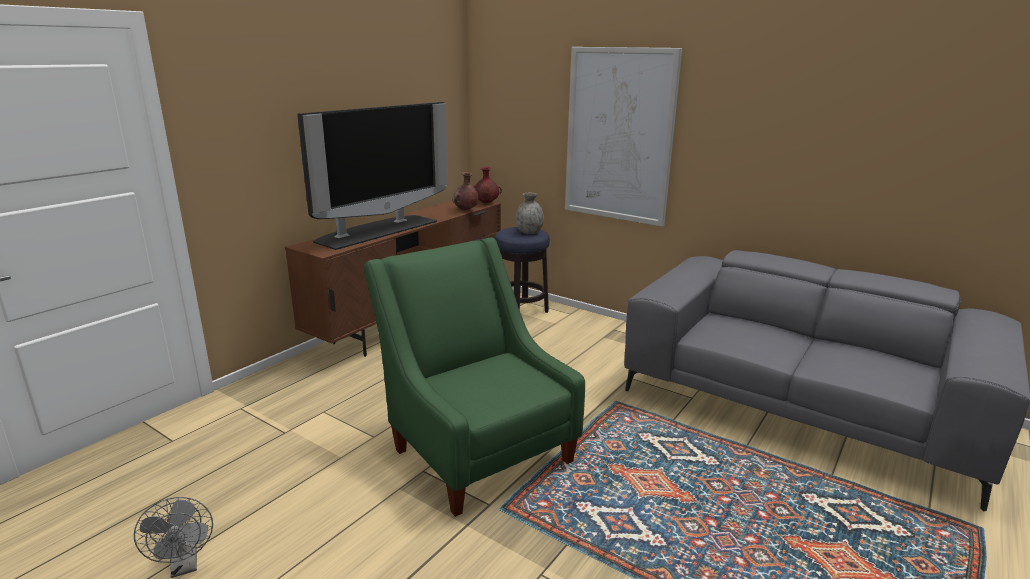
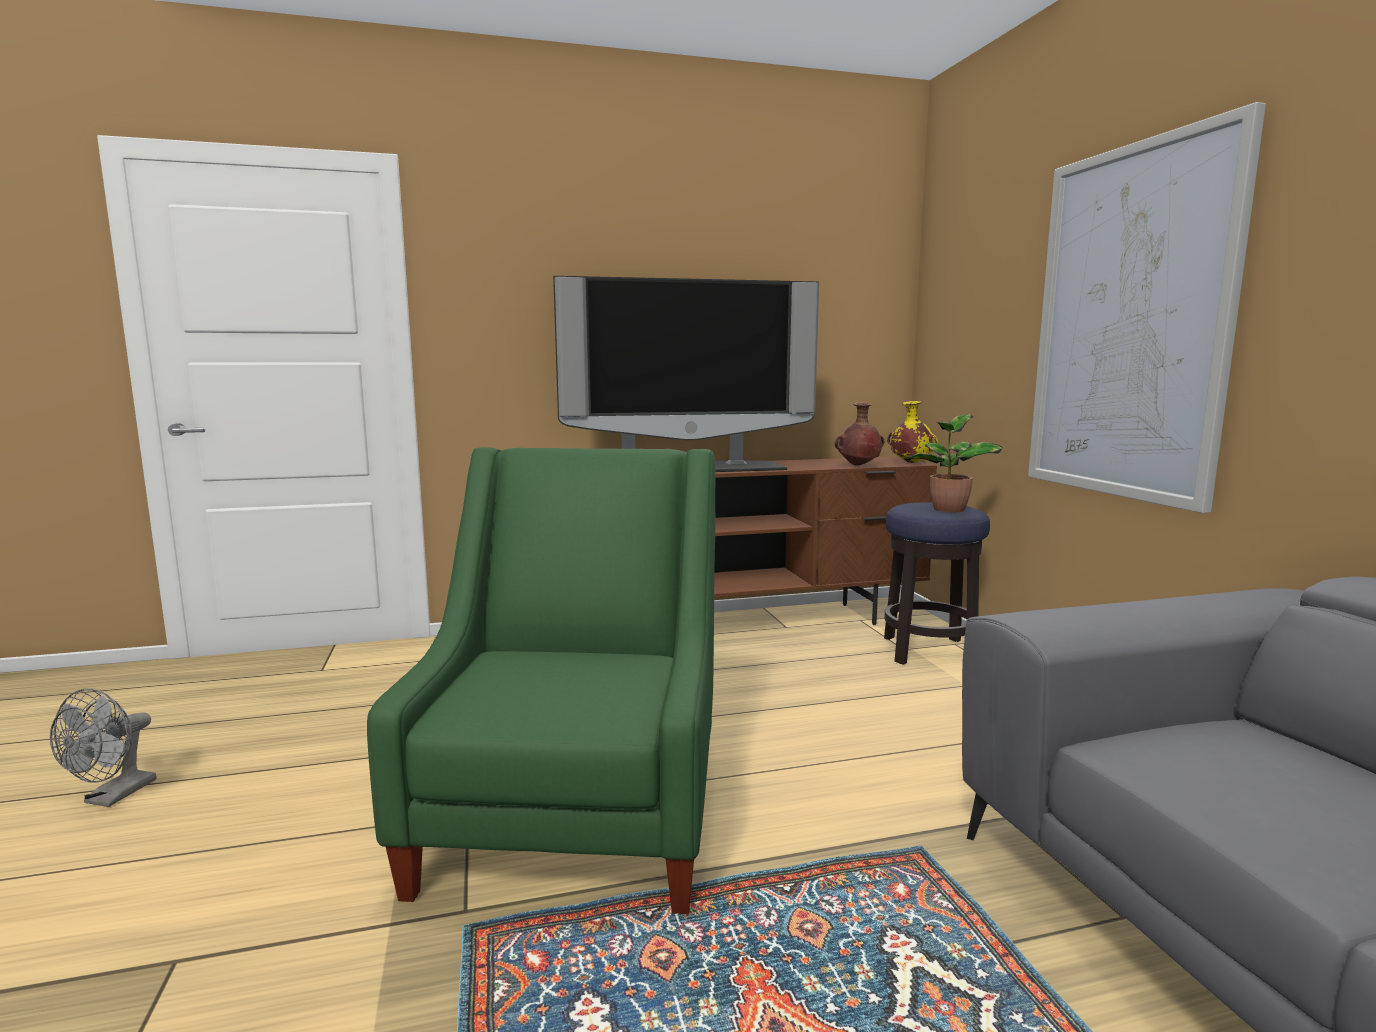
camera: 40 degrees right, 10 degrees down
red vase [473,167,502,203] -> yellow vase [887,401,938,463]
grey vase [516,193,544,234] -> potted plant [903,414,1003,512]

